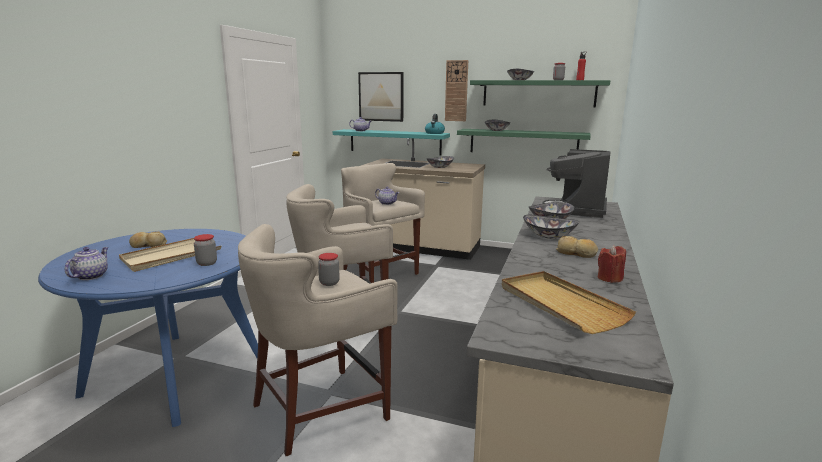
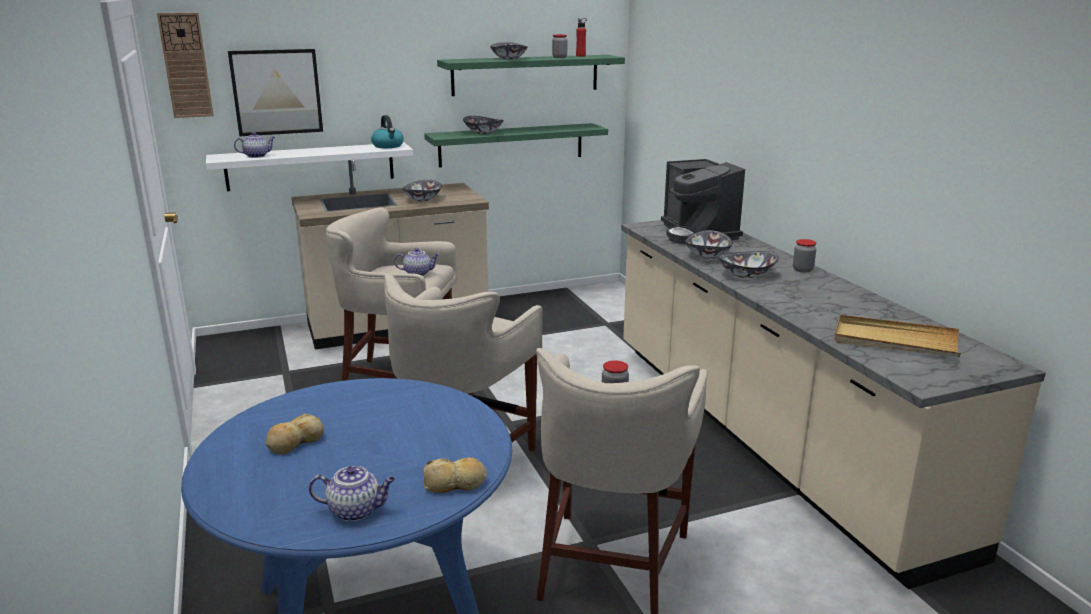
camera: 40 degrees left, 5 degrees up
teapot [65,247,108,280] -> teapot turned 120 degrees clockwise [309,466,395,521]
beige tray [119,238,221,272] -> none
jar [194,234,217,266] -> jar moved to [793,239,816,273]
turquoise shelf [333,129,450,156] -> white shelf [206,142,413,191]
wall clock [445,60,468,121] -> wall clock moved to [157,13,214,118]
bread [556,236,598,258] -> bread moved to [423,457,487,493]
red candle [598,245,626,283] -> none

